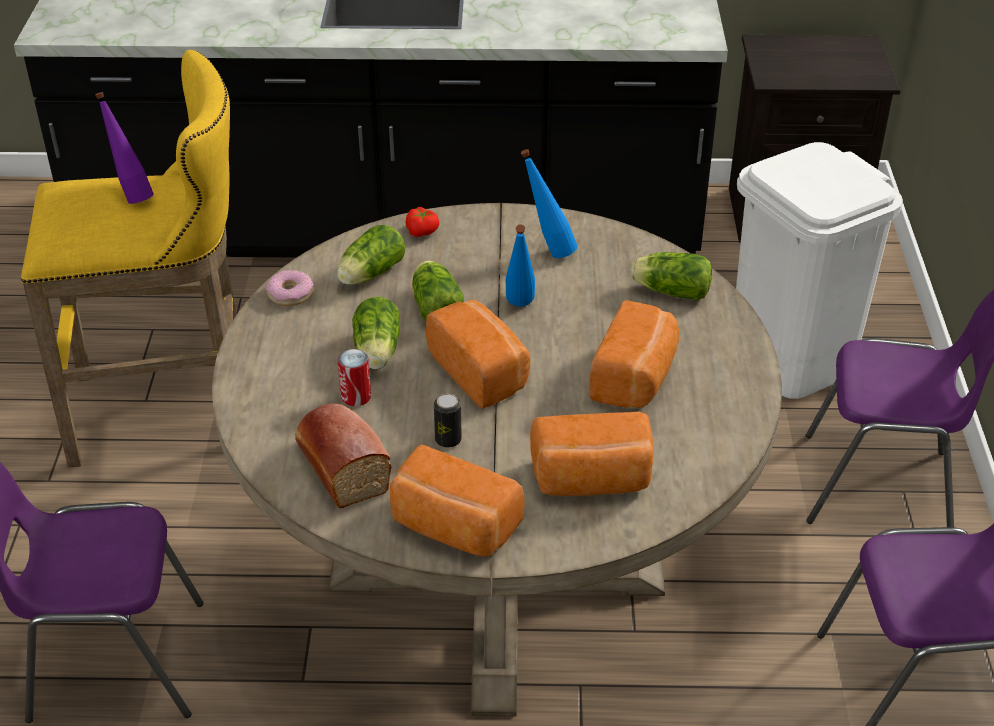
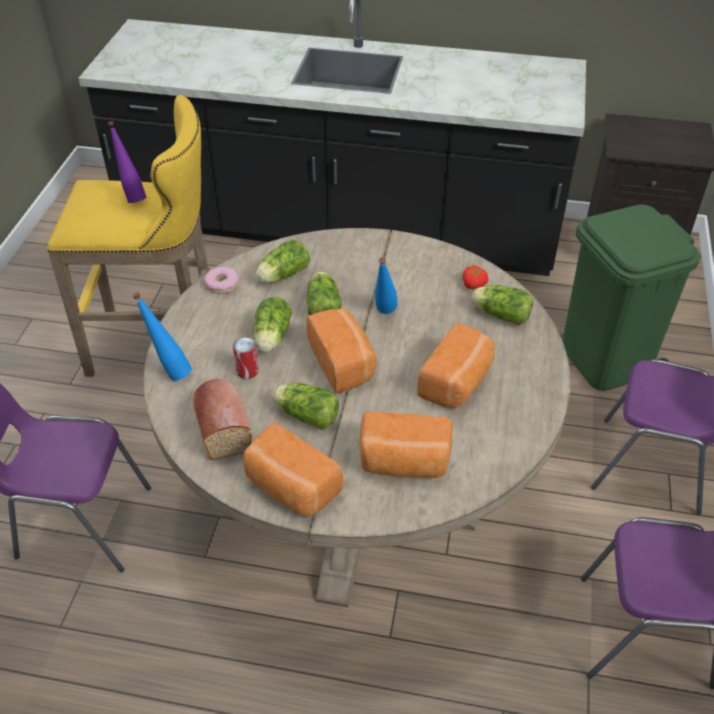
camera: 10 degrees right, 5 degrees up
tomato [406,207,439,237] -> tomato moved to [462,265,489,289]
can [434,394,462,448] -> lettuce [272,383,339,429]
blue bottle [521,149,578,258] -> blue bottle moved to [132,292,192,380]
white trash can [736,142,903,399] -> green trash can [562,204,700,391]

